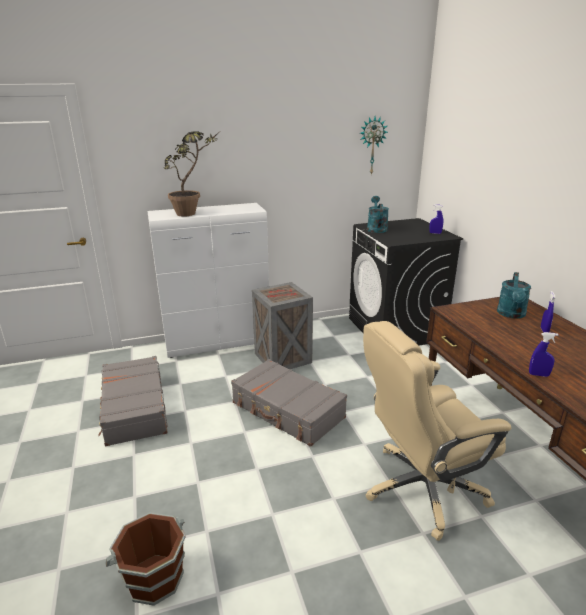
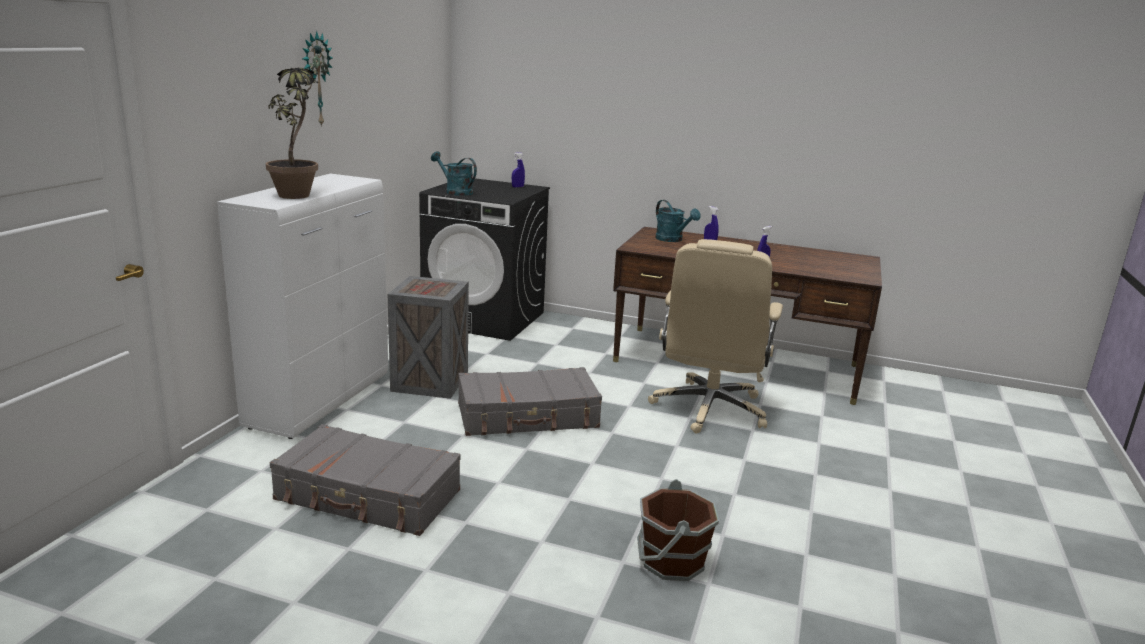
camera: 55 degrees left, 5 degrees down
wall clock [360,116,388,175] -> wall clock moved to [302,31,333,127]

